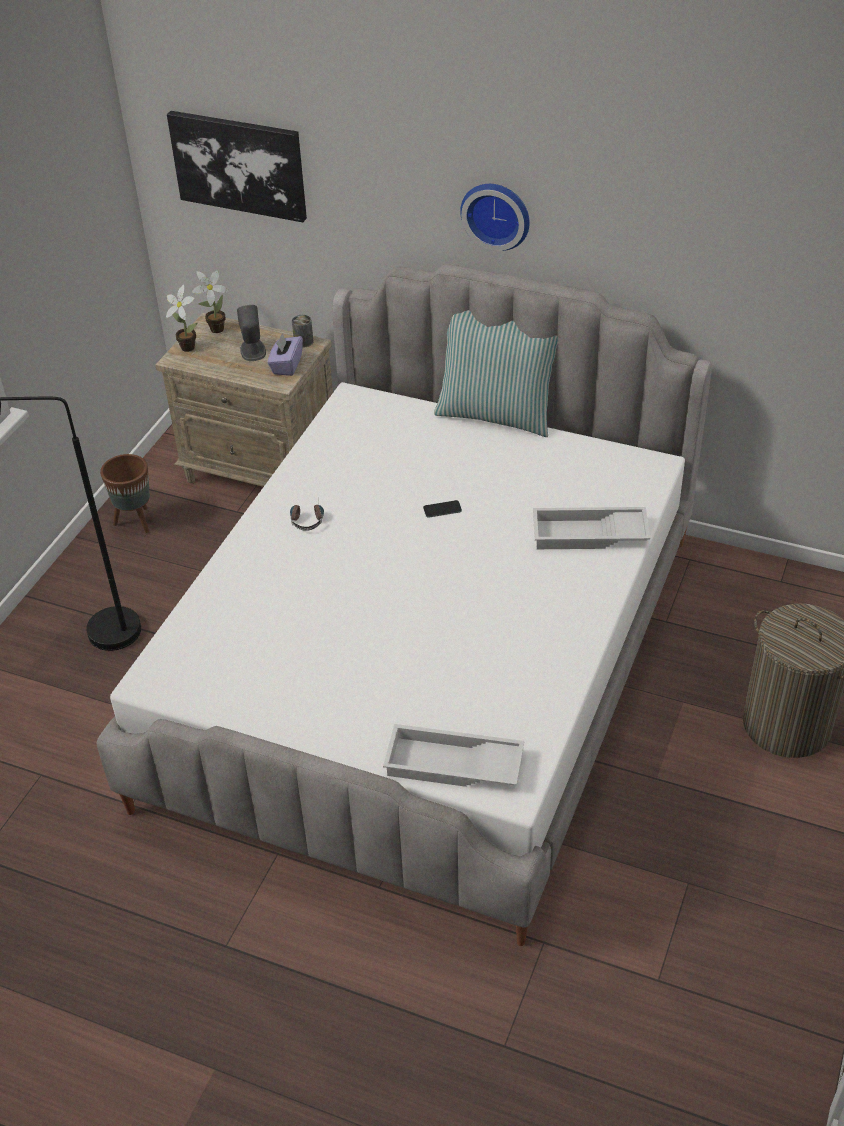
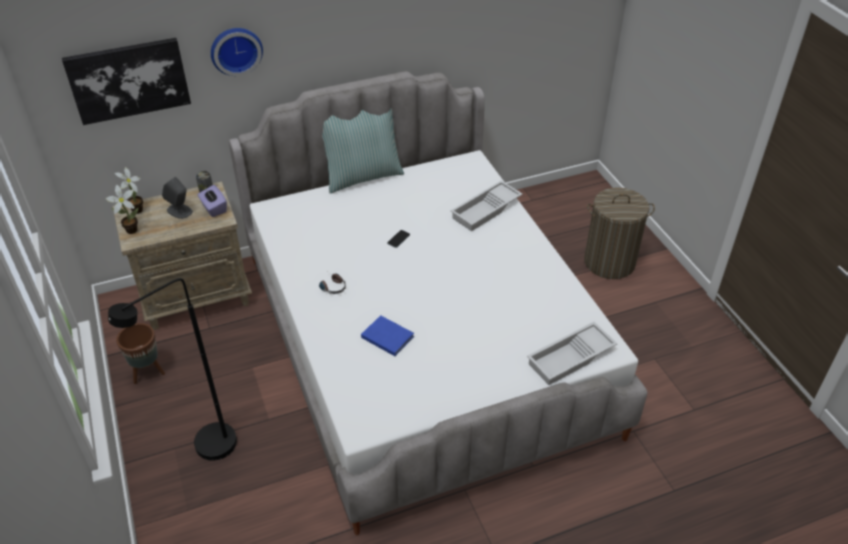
camera: 45 degrees left, 0 degrees up
wall clock [460,184,529,251] -> wall clock moved to [211,28,263,76]
none -> blue book [361,315,414,356]

